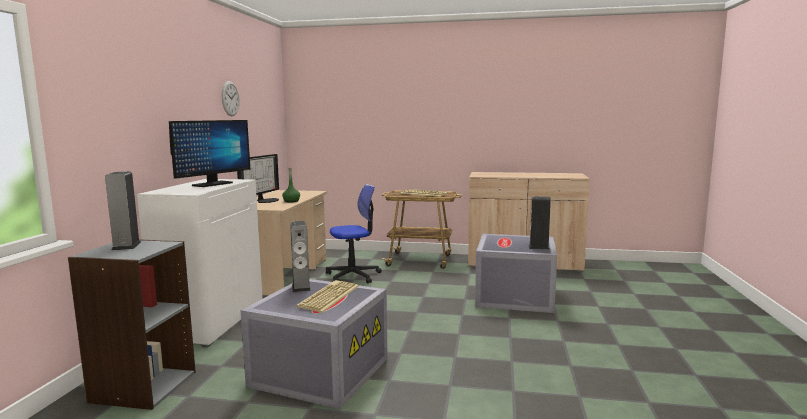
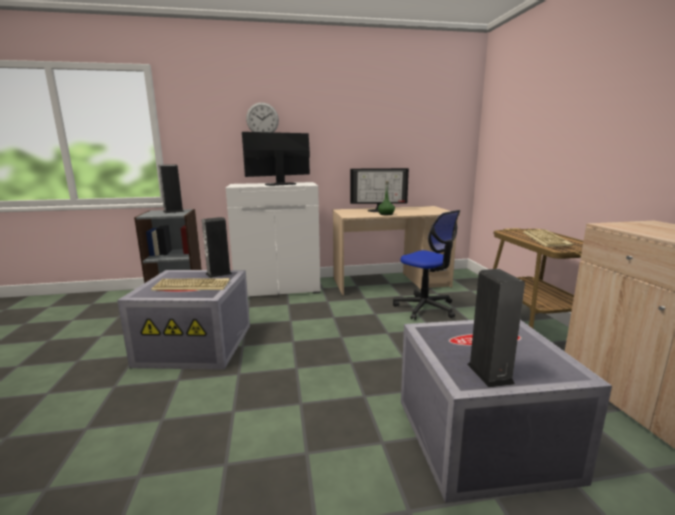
camera: 70 degrees right, 5 degrees up
monitor [169,120,250,187] -> monitor turned 135 degrees clockwise [242,132,310,186]
wall clock [222,81,240,116] -> wall clock moved to [246,102,279,132]

